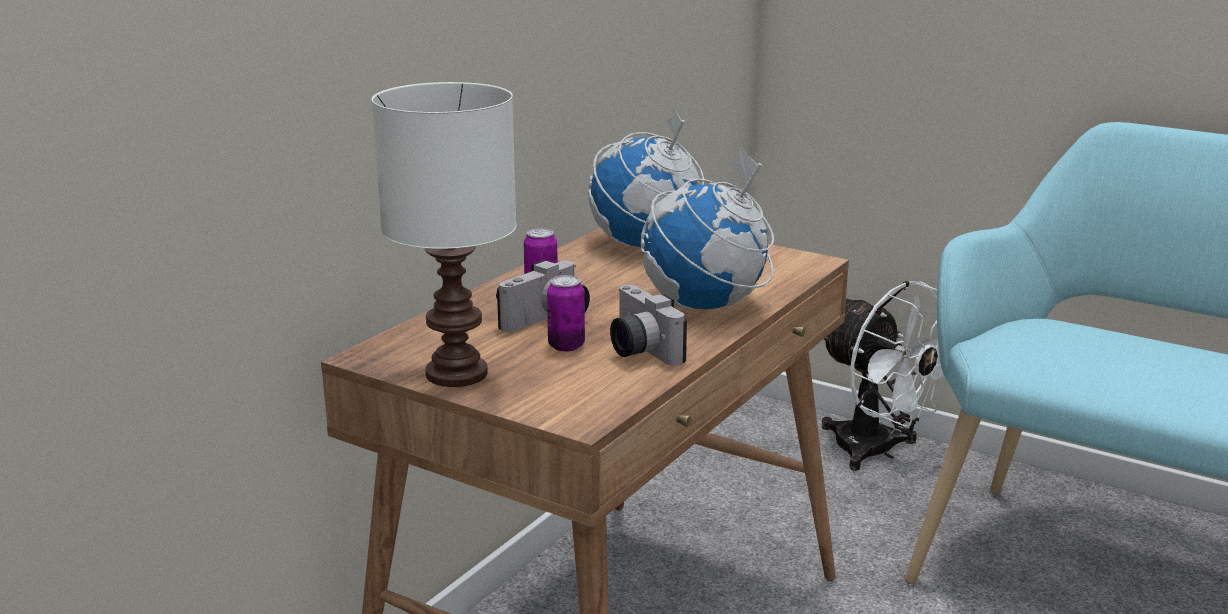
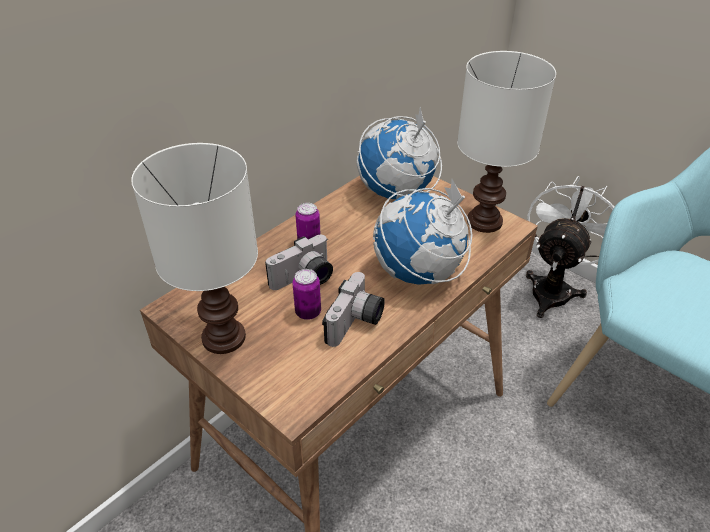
camera: 10 degrees right, 20 degrees up
camera [610,285,687,366] -> camera turned 135 degrees counterclockwise [322,272,385,347]
white fan [822,281,944,471] -> white fan turned 120 degrees counterclockwise [526,176,615,318]
none -> white table lamp [457,51,556,233]

